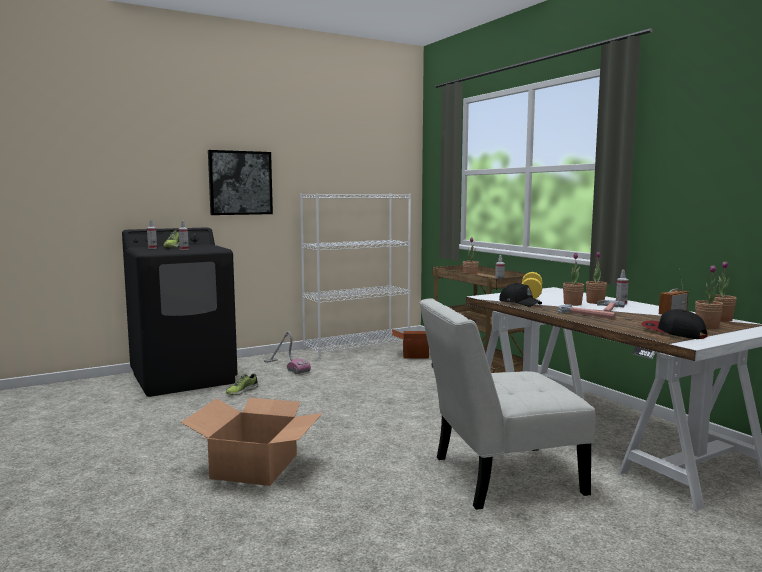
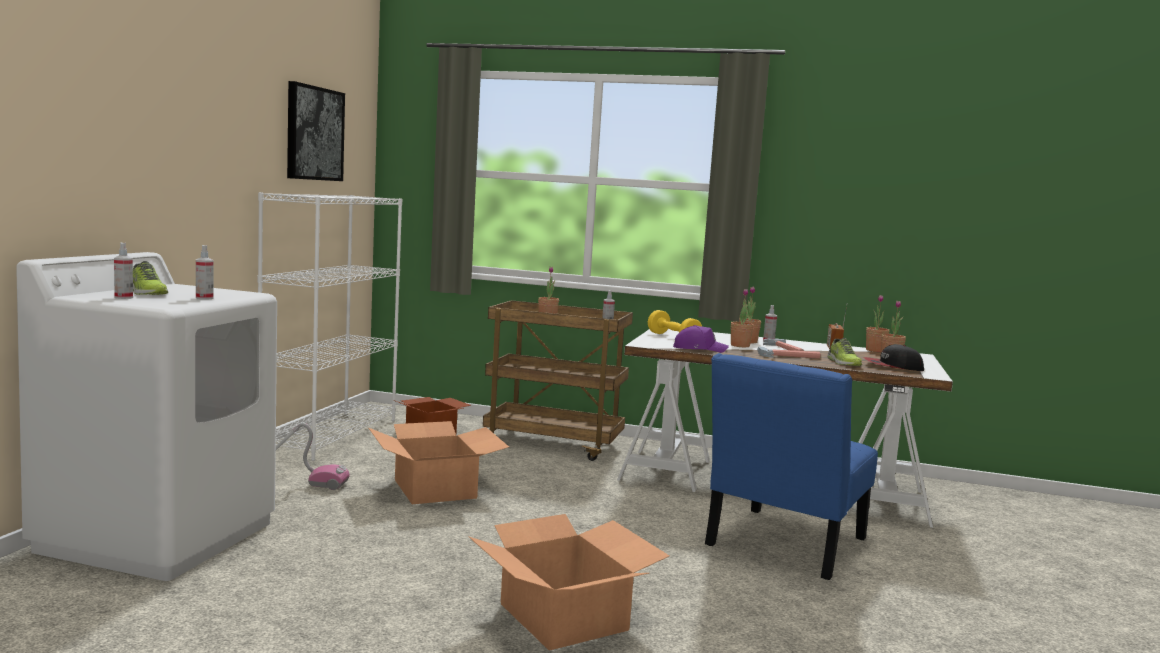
camera: 45 degrees left, 0 degrees up
black washing machine [122,227,238,397] -> white washing machine [16,252,277,581]
picture [208,150,273,215] -> picture moved to [287,81,345,181]
shoe [226,374,259,395] -> shoe moved to [827,338,862,366]
white chair [419,298,595,510] -> blue chair [705,353,878,580]
black cap [499,282,542,307] -> purple cap [673,325,729,353]
none -> cardboard box [369,421,509,504]

